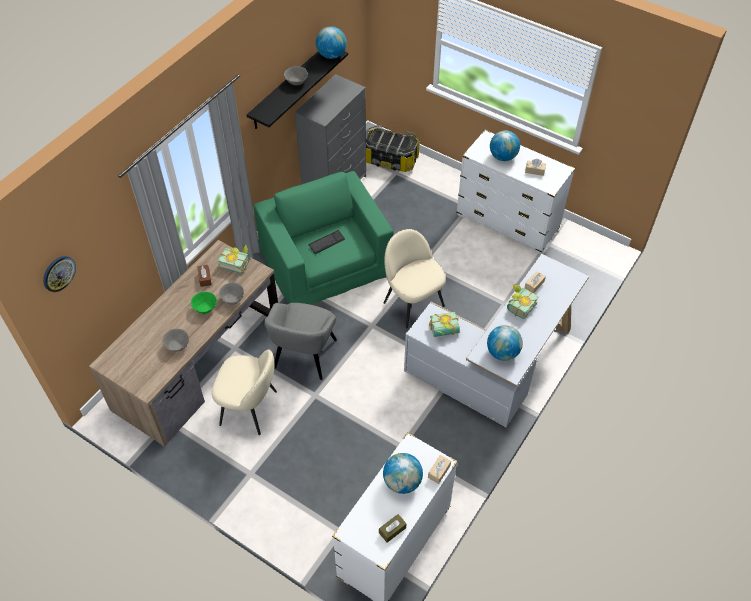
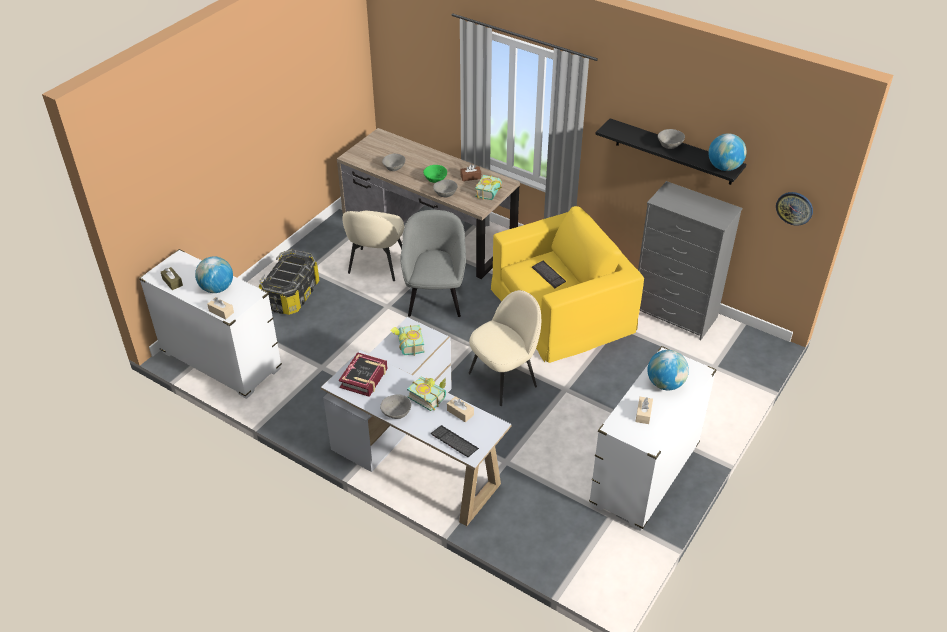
camera: 90 degrees right, 10 degrees down
wall clock [43,256,76,292] -> wall clock moved to [776,192,813,226]
green armchair [254,171,393,305] -> yellow armchair [491,206,644,363]
grey armchair [264,303,337,380] -> grey armchair turned 75 degrees clockwise [400,210,466,317]
storage box [366,125,420,172] -> storage box moved to [259,249,319,315]
globe [487,325,523,361] -> book [339,352,388,397]
none -> grey bowl [380,394,411,419]
none -> keyboard [431,425,479,457]

